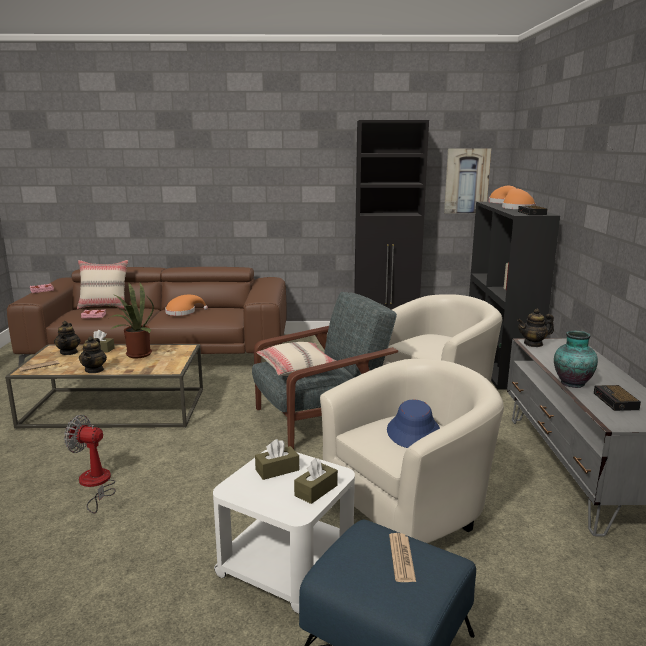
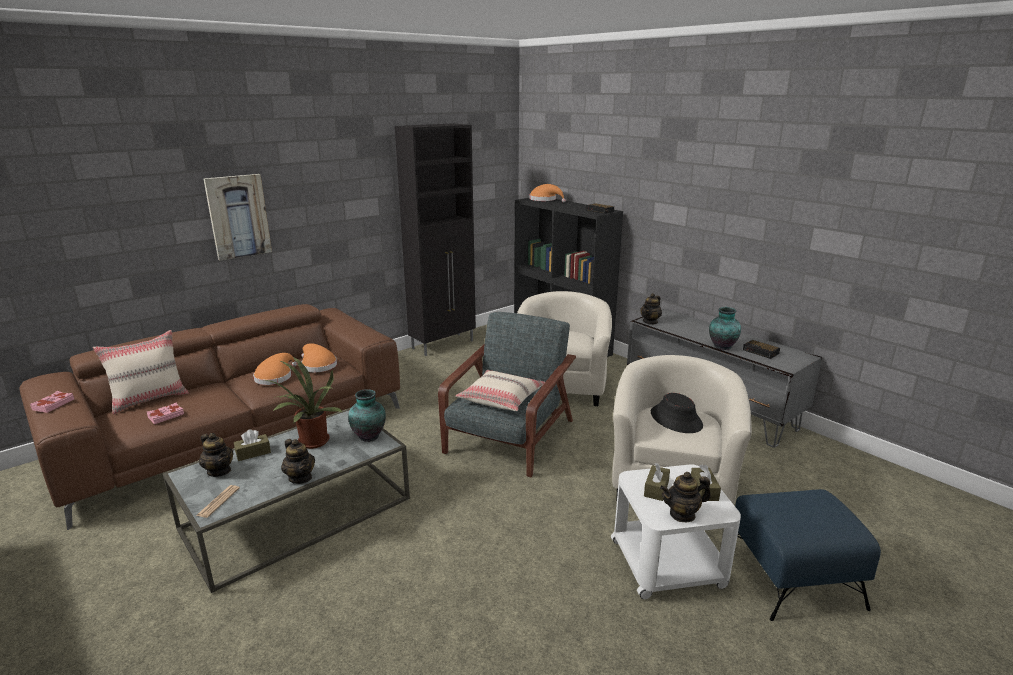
camera: 40 degrees left, 5 degrees up
brown coffee table [5,344,203,429] -> grey coffee table [163,408,410,593]
fan [64,415,116,514] -> none
blue hat [387,400,440,448] -> black hat [651,393,703,433]
newspaper [389,533,416,582] -> none
picture [444,148,491,213] -> picture moved to [204,174,272,261]
orange hat [502,188,536,209] -> orange hat moved to [301,343,337,372]
none -> vase [348,389,386,442]
none -> teapot [660,472,711,523]

